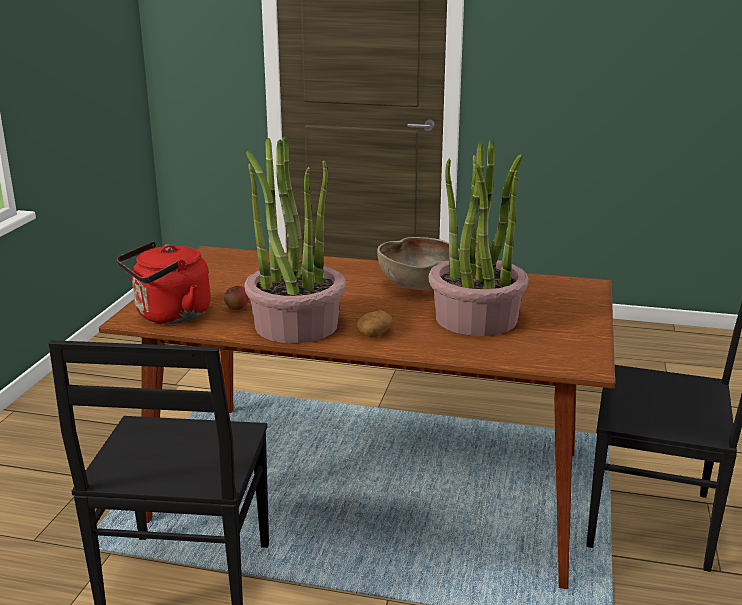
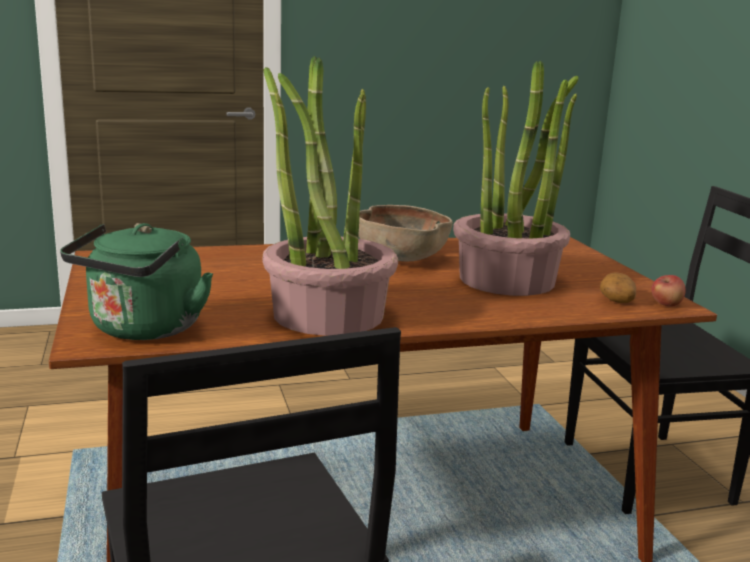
camera: 30 degrees left, 5 degrees down
red kettle [117,241,211,324] -> green kettle [60,223,213,340]
apple [224,286,249,310] -> apple moved to [652,275,686,307]
potato [357,311,393,338] -> potato moved to [600,273,636,303]

